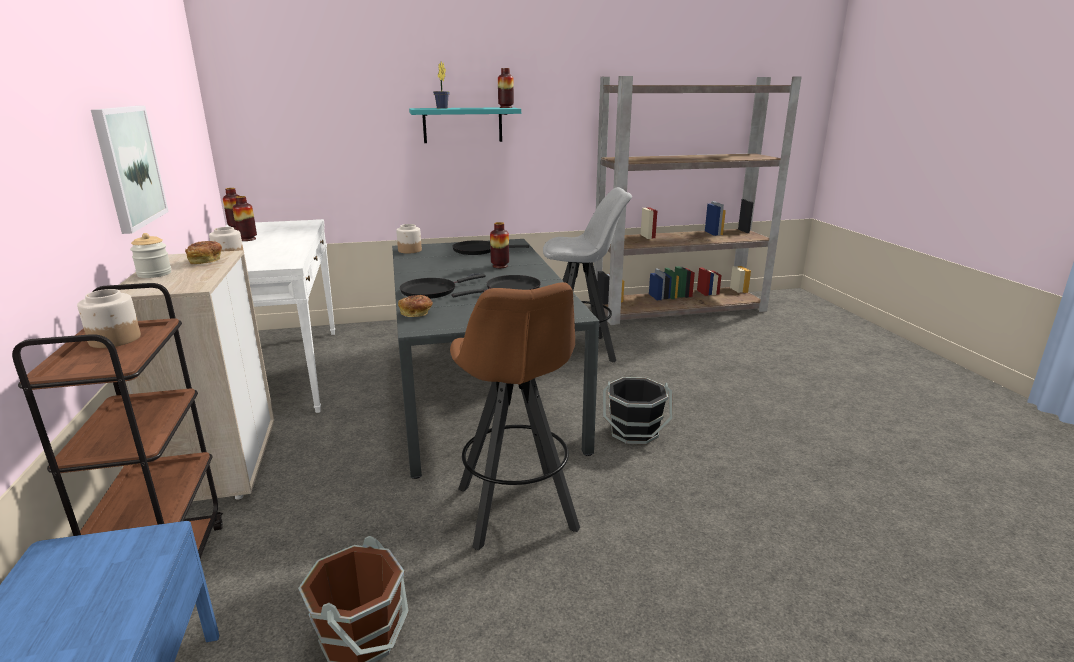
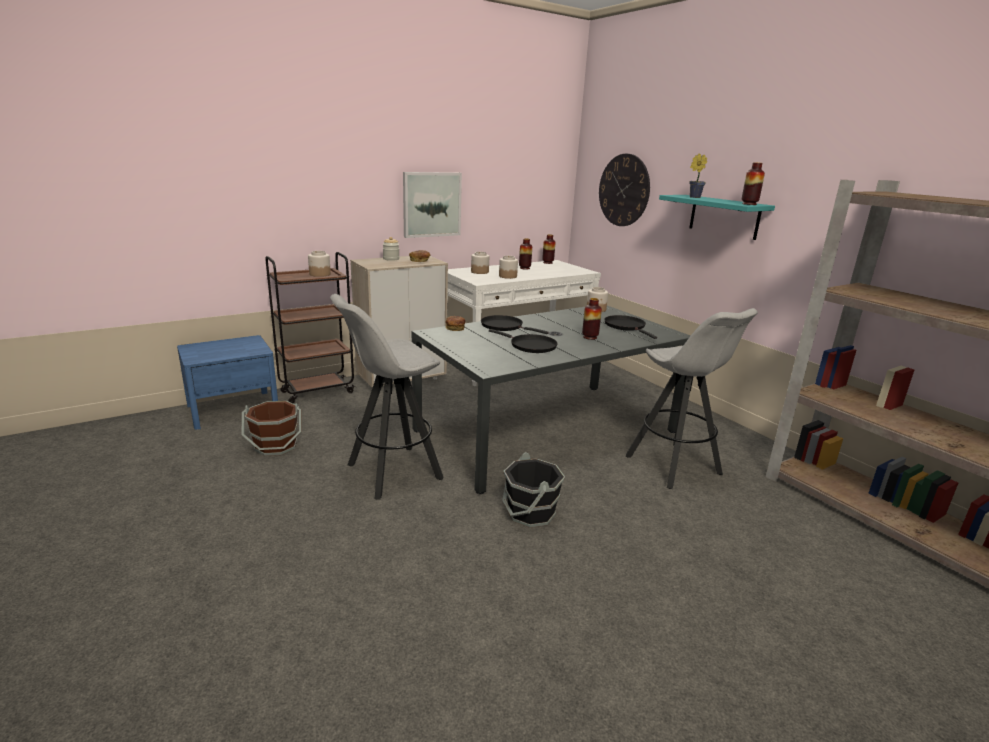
camera: 70 degrees right, 0 degrees up
brown stool [450,282,580,550] -> grey stool [330,294,444,500]
none -> jar [499,256,518,279]
none -> wall clock [599,154,650,226]

